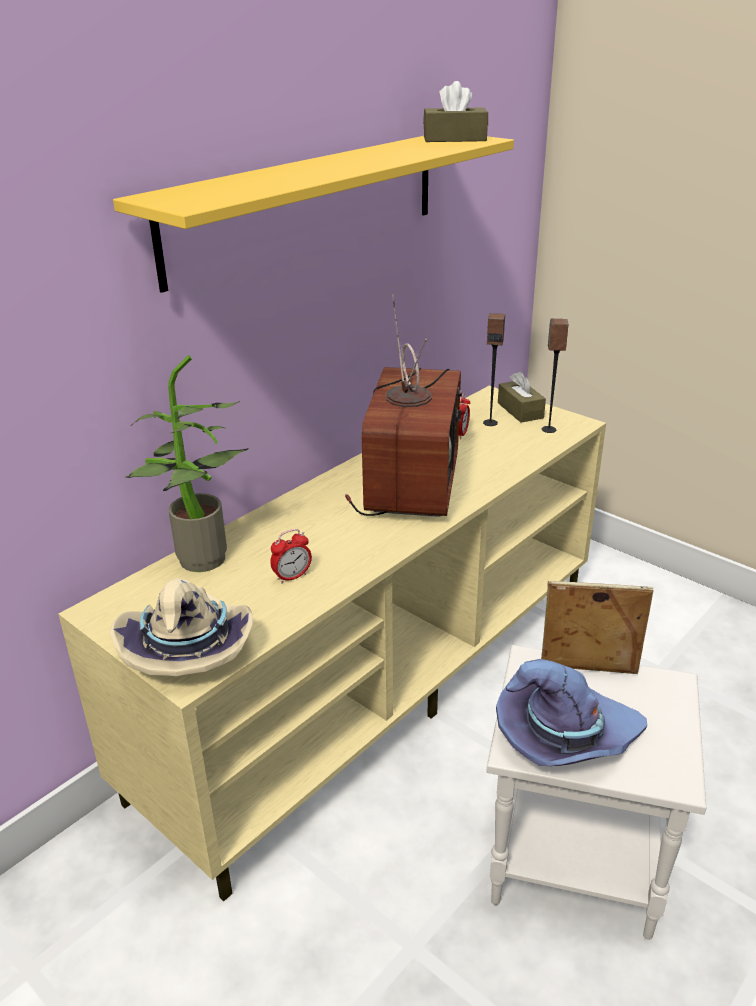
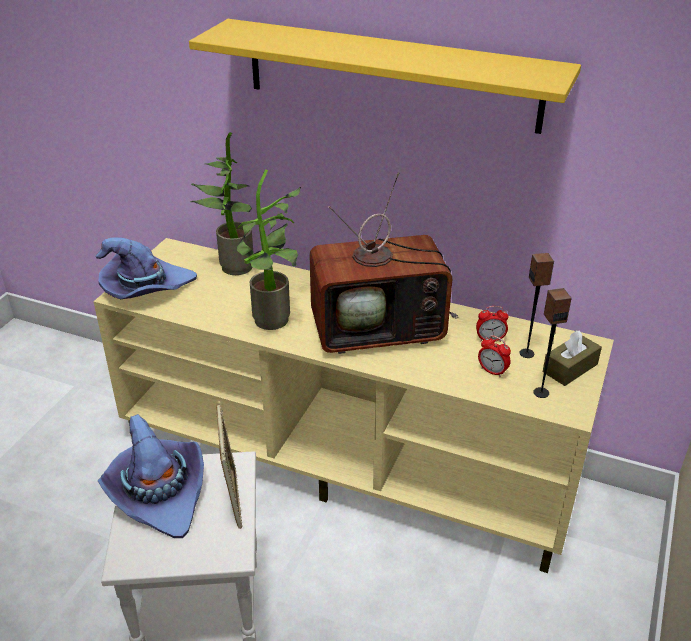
camera: 70 degrees right, 5 degrees up
beige hat [109,578,253,676] -> purple hat [96,237,197,299]
alarm clock [270,529,312,583] -> alarm clock moved to [478,335,511,377]
brown tissue box [423,81,488,142] -> none
none -> potted plant [237,169,301,330]

